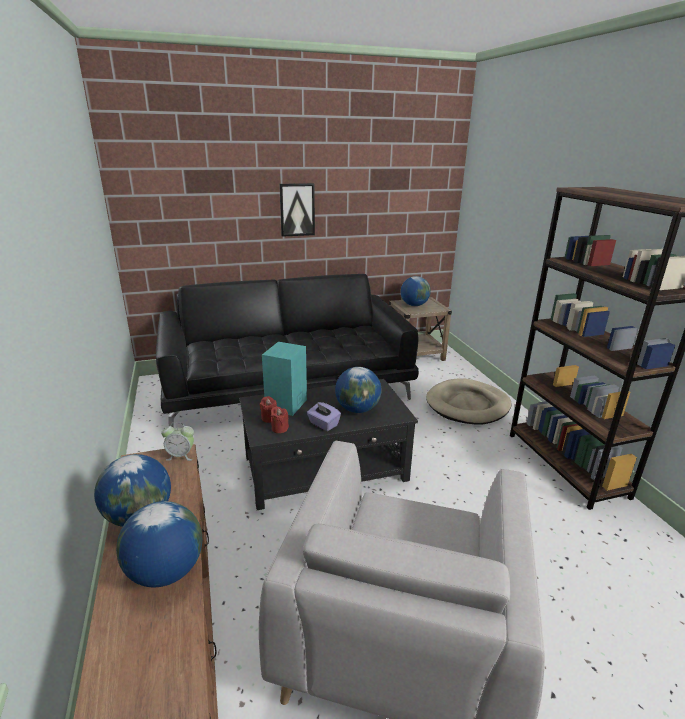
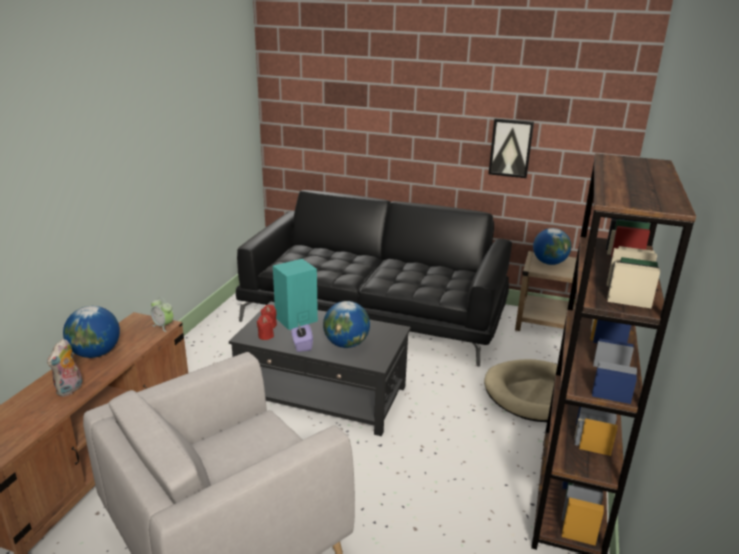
camera: 35 degrees right, 0 degrees up
globe [116,501,202,587] -> plush toy [47,339,83,397]
picture [279,183,315,237] -> picture moved to [489,119,534,178]

